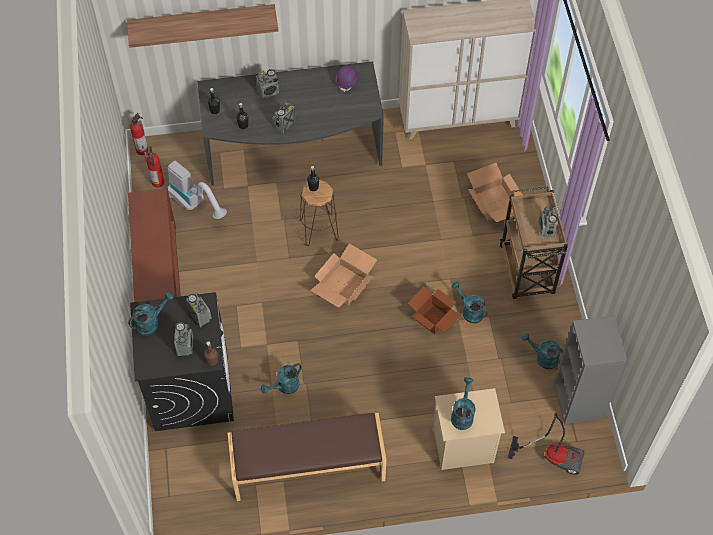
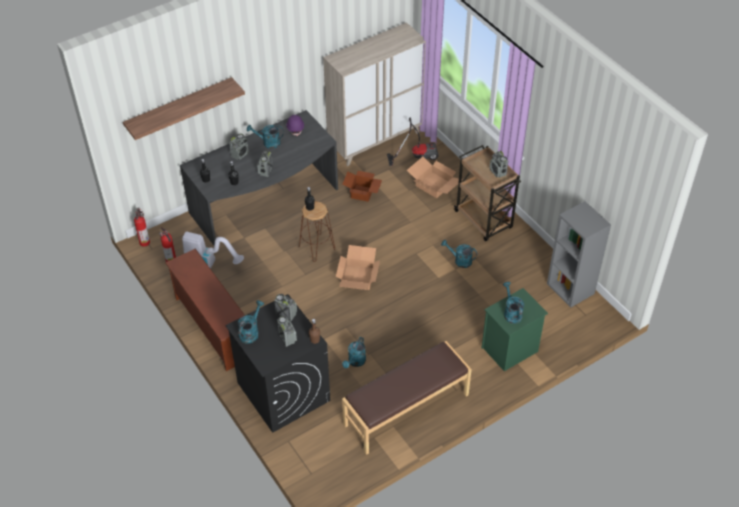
camera: 25 degrees left, 10 degrees down
cardboard box [408,287,461,334] -> cardboard box moved to [342,171,382,202]
beige nightstand [432,388,505,470] -> green nightstand [482,288,548,371]
vacuum cleaner [508,413,584,475] -> vacuum cleaner moved to [387,118,439,166]
turquoise watering can [522,333,564,369] -> turquoise watering can moved to [247,125,284,149]

